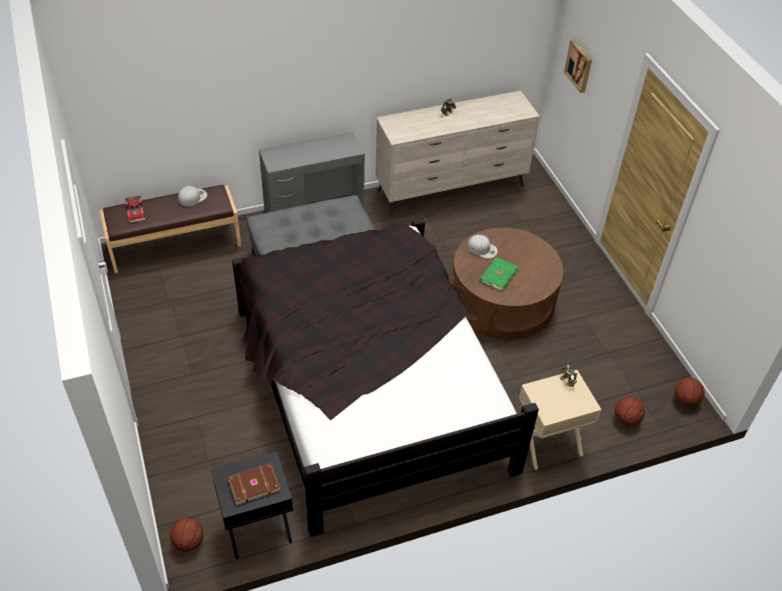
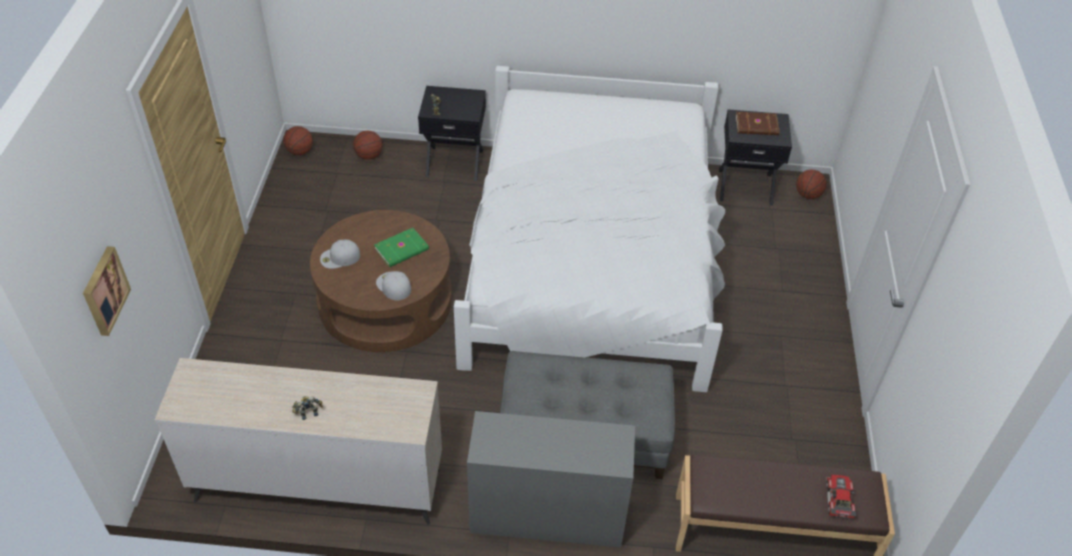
camera: 155 degrees left, 0 degrees up
white cap [178,186,207,207] -> white cap moved to [320,240,360,269]
black bed [232,219,539,536] -> white bed [454,66,725,392]
beige nightstand [519,370,602,470] -> black nightstand [418,86,486,181]

